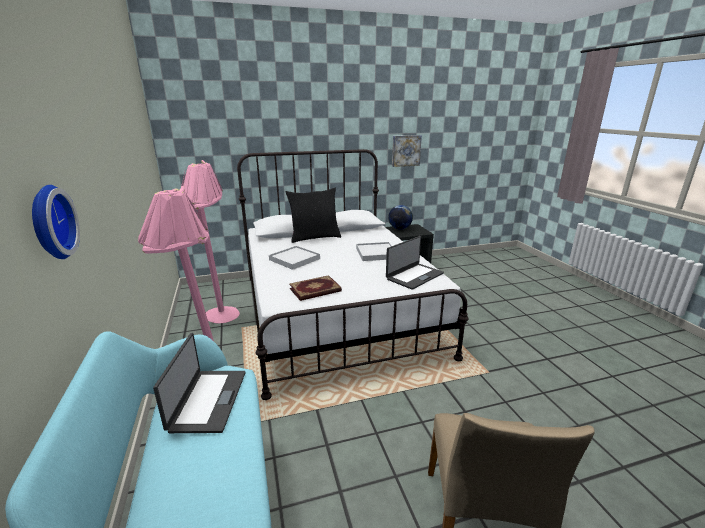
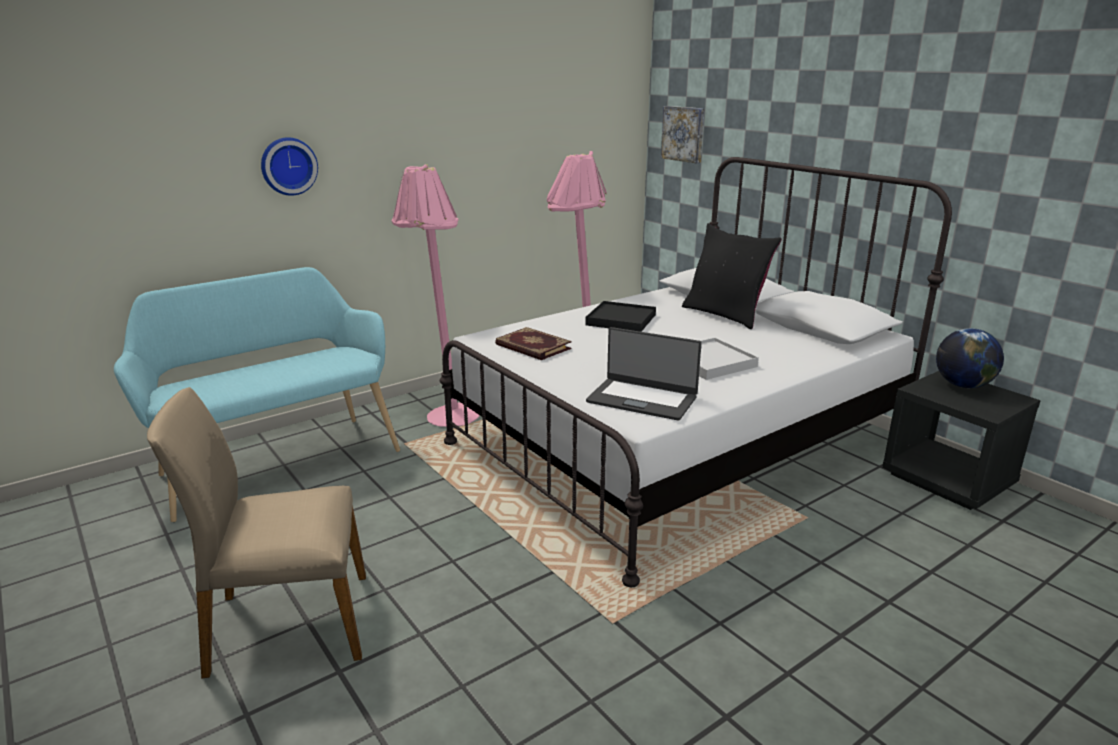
camera: 70 degrees right, 0 degrees up
laptop [153,333,245,433] -> none
white tray [269,246,320,270] -> black tray [585,301,656,332]
picture [392,135,422,167] -> picture moved to [661,106,705,163]

